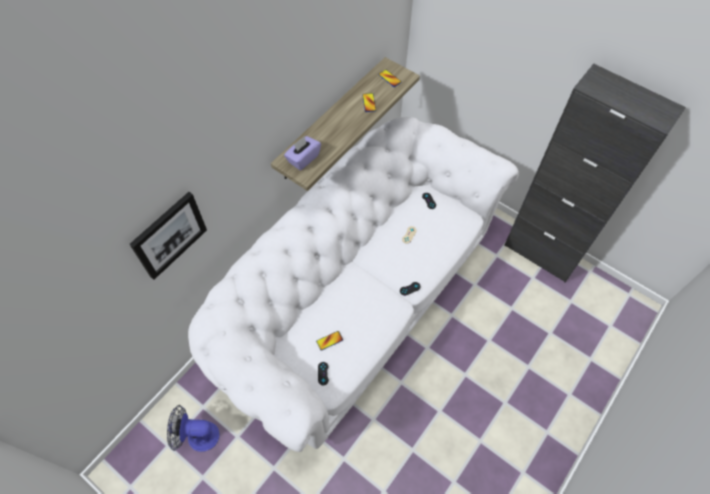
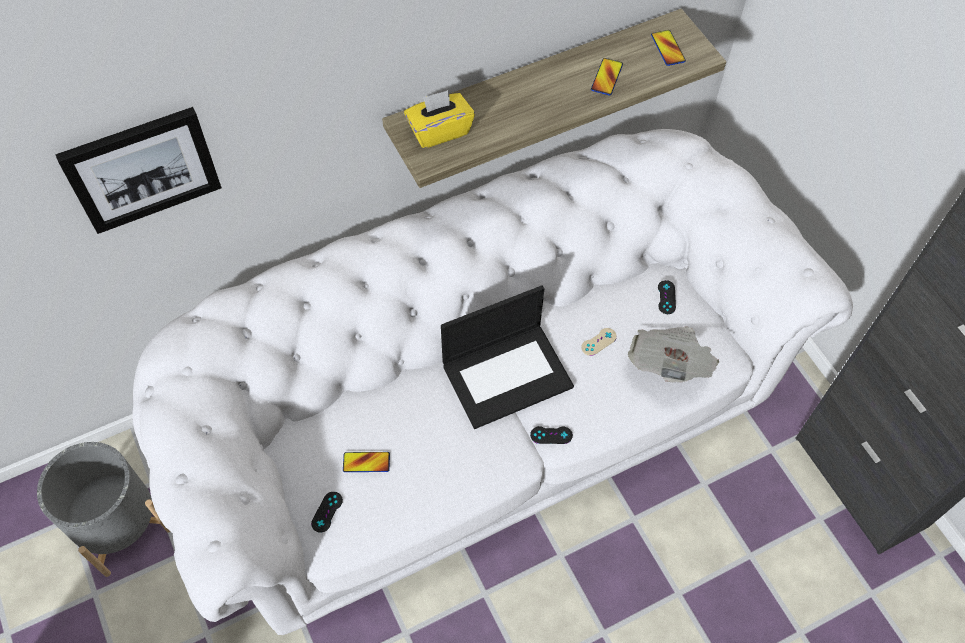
camera: 25 degrees right, 0 degrees up
fan [167,405,220,452] -> grey planter [37,442,171,577]
purple tissue box [284,136,321,170] -> yellow tissue box [404,90,475,148]
none -> laptop [441,285,574,429]
none -> newspaper [628,326,719,382]

